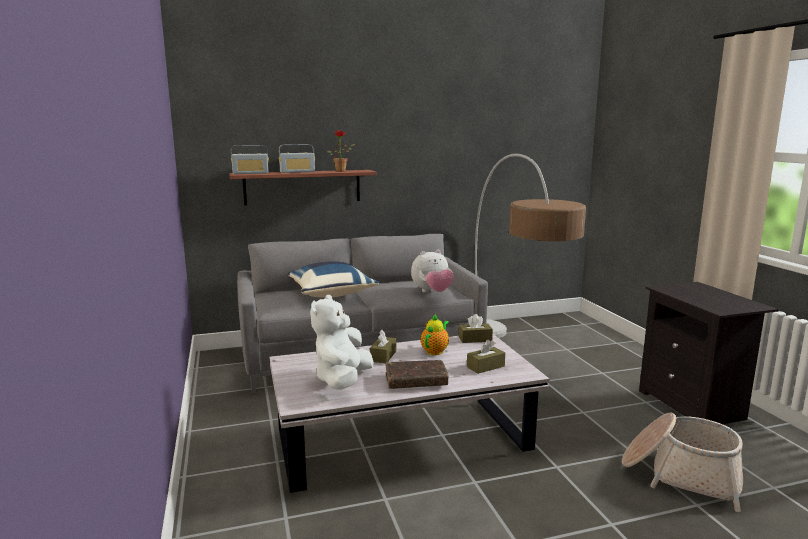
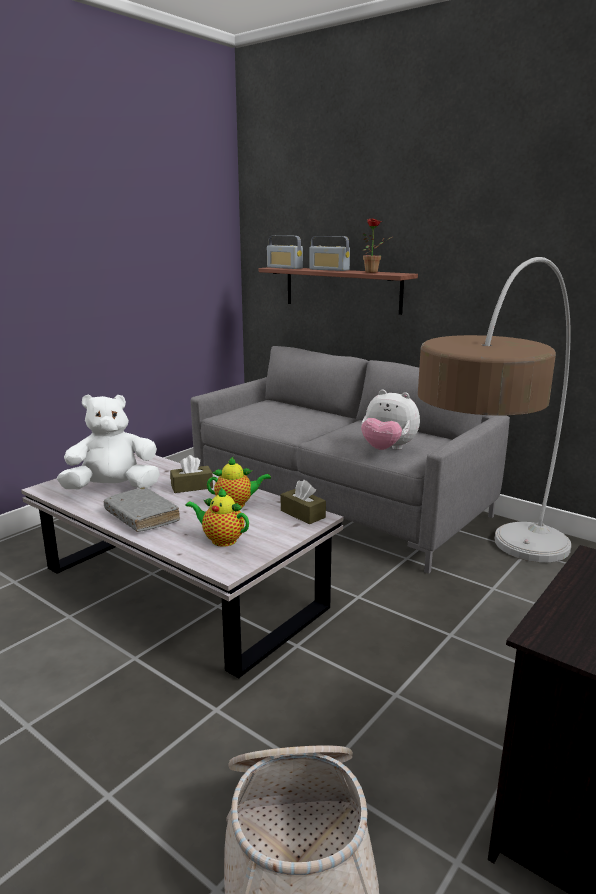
camera: 55 degrees right, 5 degrees up
blue pillow [288,261,379,298] -> none
brown book [385,360,449,389] -> grey book [104,487,180,532]
brown tissue box [467,340,505,374] -> teapot [185,487,249,547]

